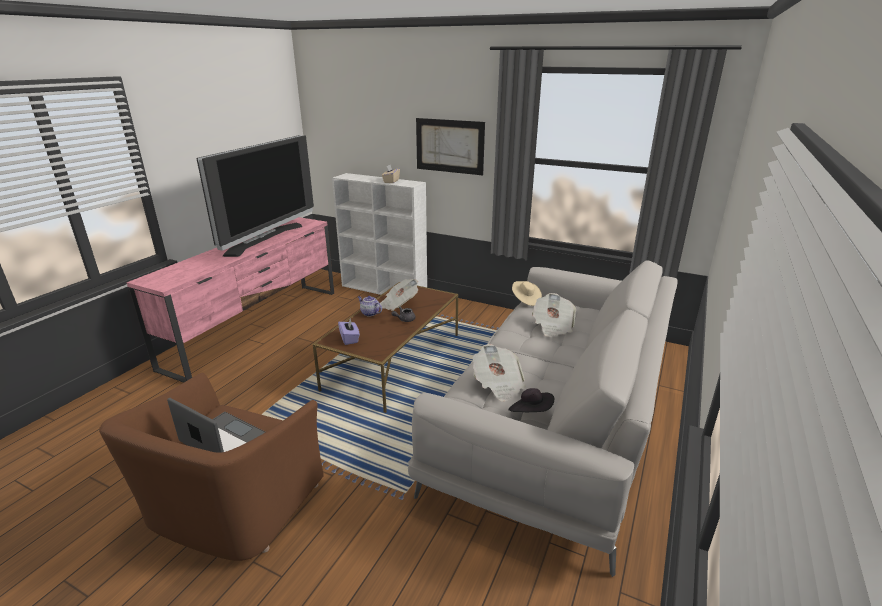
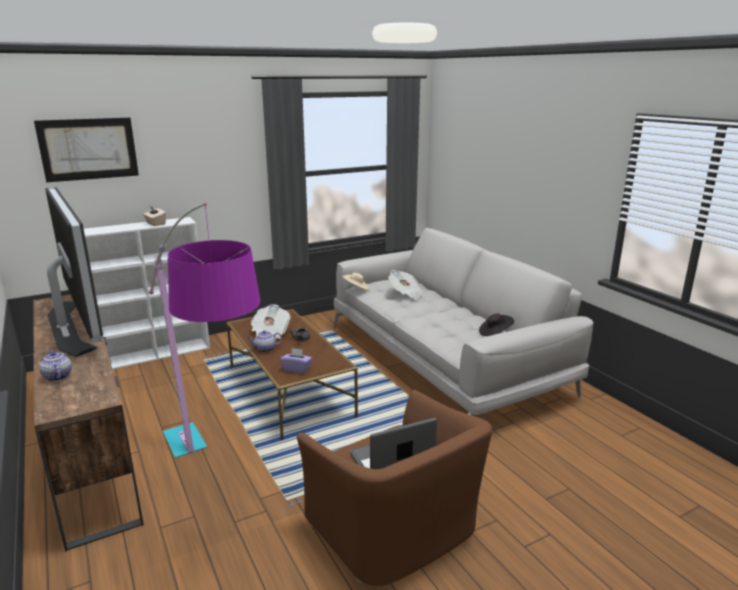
camera: 55 degrees left, 5 degrees down
pink tv stand [127,217,334,383] -> brown tv stand [33,295,144,552]
picture [416,118,485,175] -> picture moved to [34,118,139,182]
newspaper [473,344,526,402] -> none
none -> teapot [39,350,72,381]
none -> floor lamp [149,202,260,458]

